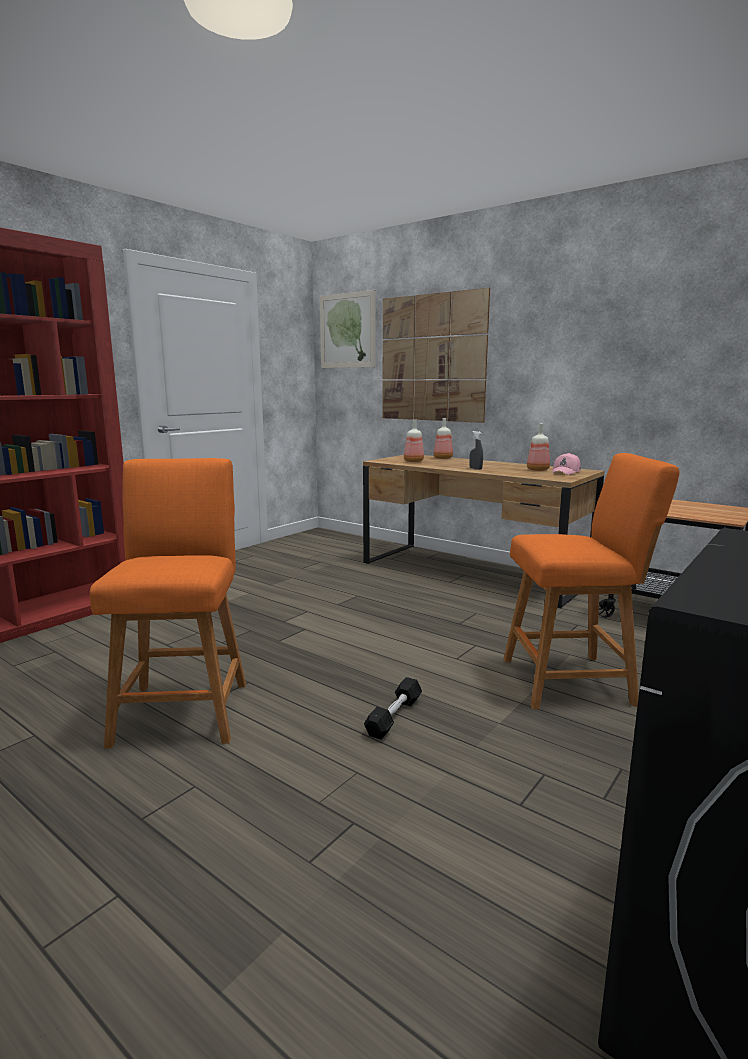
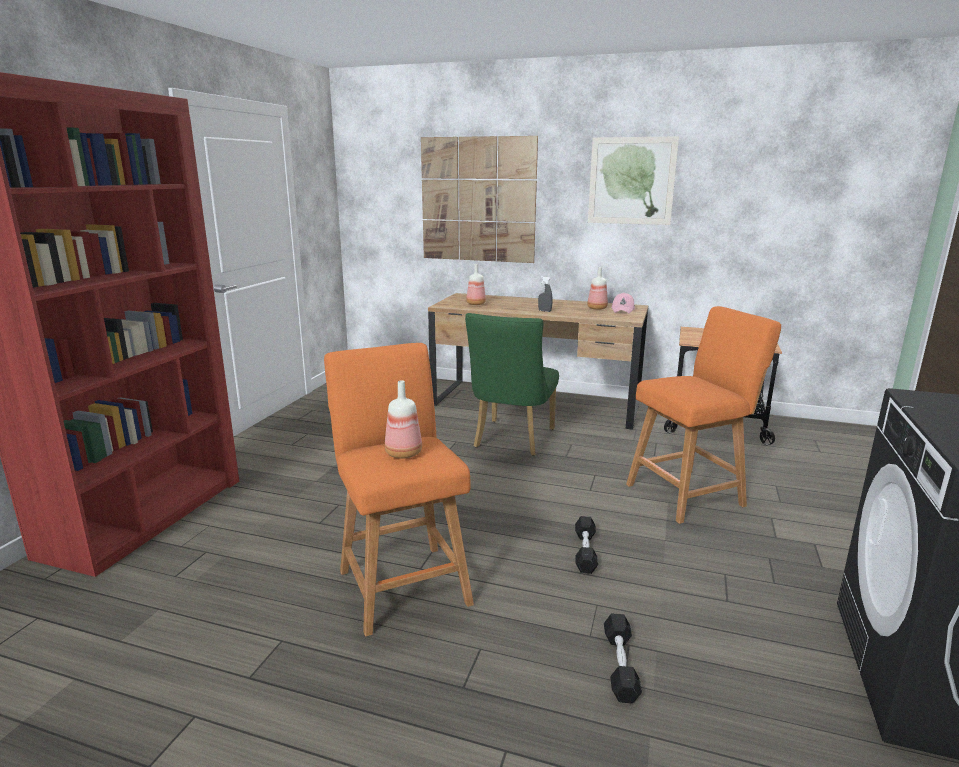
camera: 20 degrees left, 5 degrees up
picture [320,290,376,368] -> picture moved to [588,136,679,225]
bottle [434,418,453,459] -> bottle moved to [385,380,422,459]
none -> green chair [465,313,559,456]
none -> black dumbbell [604,613,642,703]

